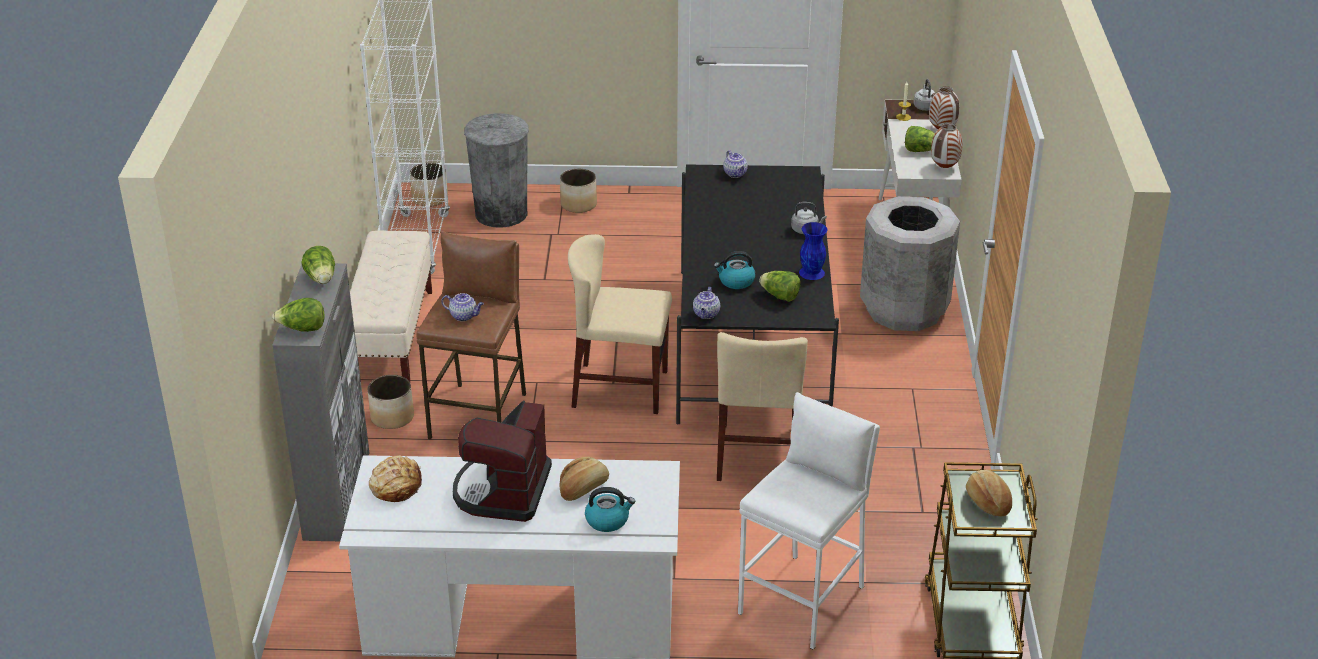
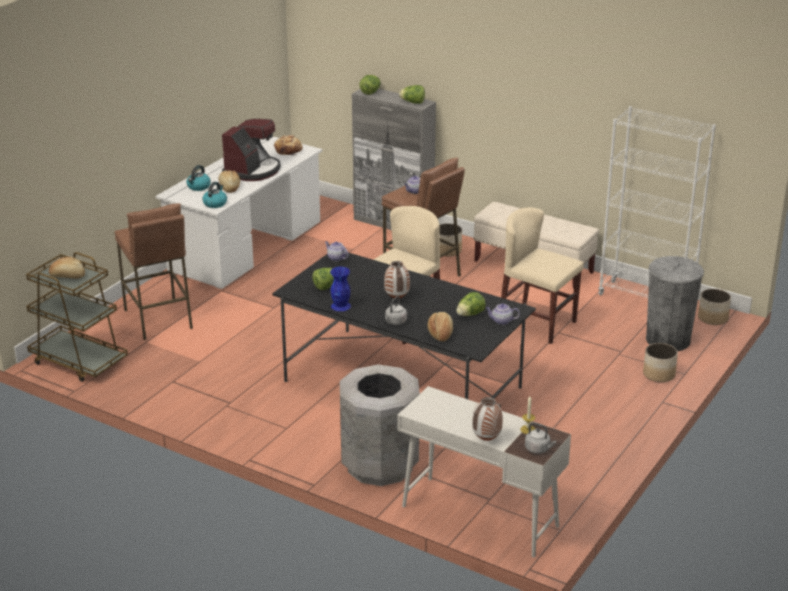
camera: 120 degrees right, 5 degrees down
coffee machine [453,401,552,522] -> coffee machine turned 75 degrees clockwise [222,119,281,181]
kettle [714,251,756,289] -> kettle moved to [202,182,227,208]
beige chair [717,332,808,481] -> beige chair moved to [501,207,583,344]
white stool [738,392,880,649] -> brown stool [115,203,193,340]
lettuce [905,126,935,152] -> lettuce moved to [456,292,486,316]
vase [931,123,963,168] -> vase moved to [384,261,410,299]
none -> bread [428,312,453,341]

